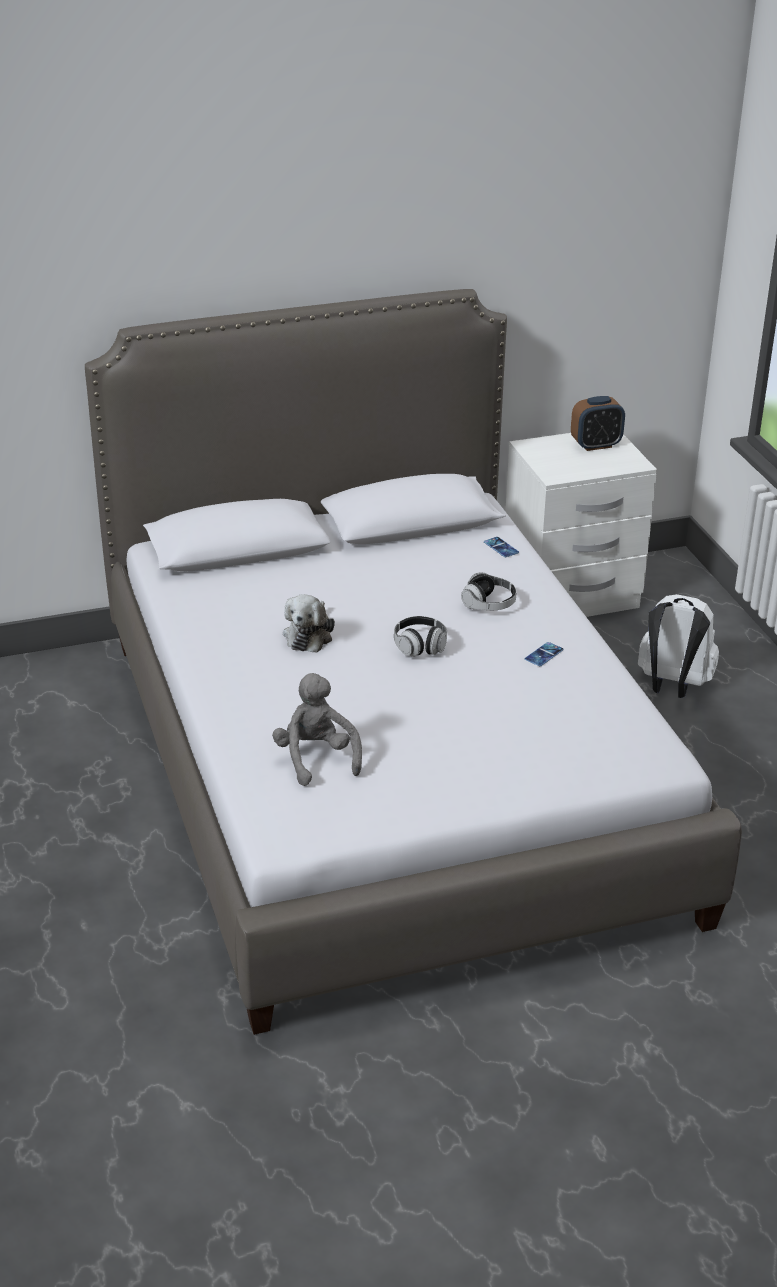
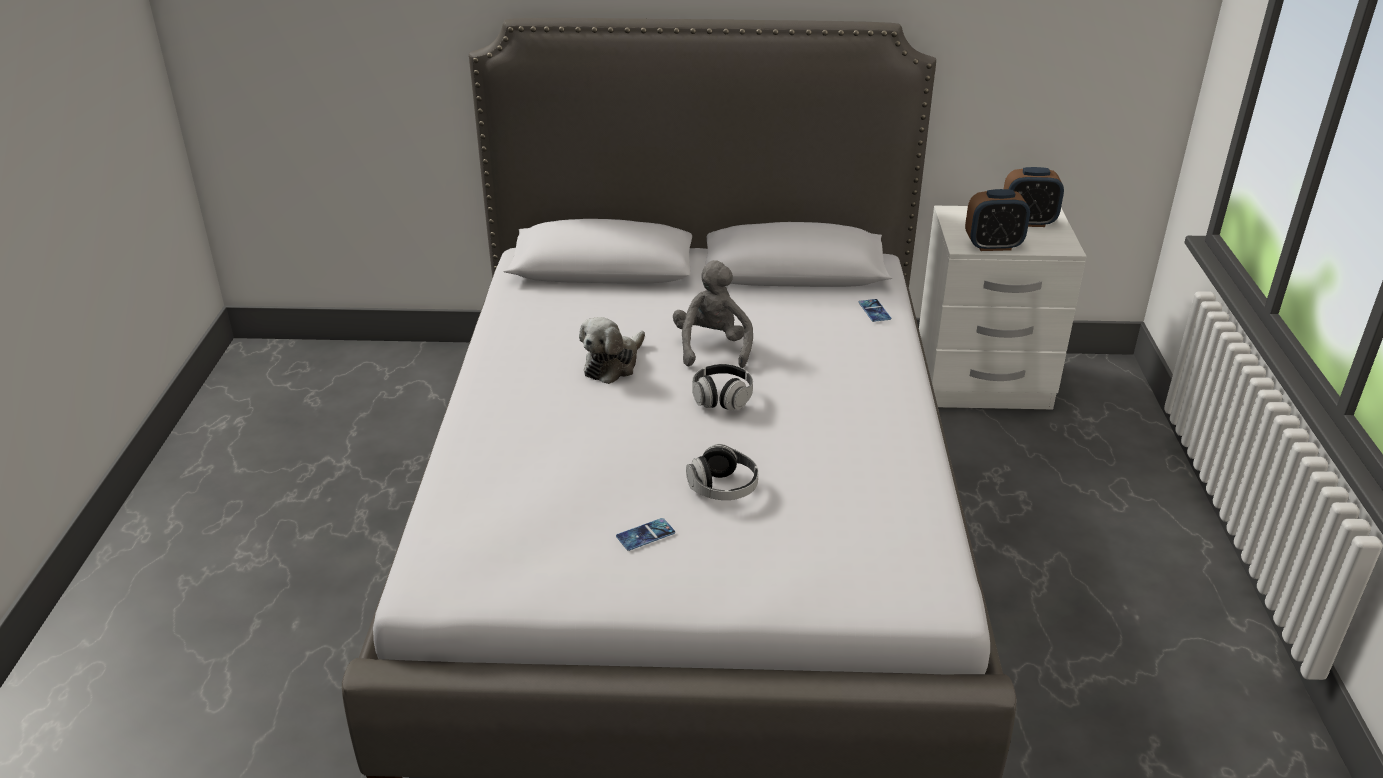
camera: 20 degrees right, 0 degrees up
grey plush toy [272,673,362,786] -> grey plush toy moved to [673,260,753,368]
headphones [461,572,516,610] -> headphones moved to [686,444,758,500]
phone [525,642,563,666] -> phone moved to [616,518,675,551]
white backpack [638,594,719,698] -> none
none -> alarm clock [965,189,1030,251]

